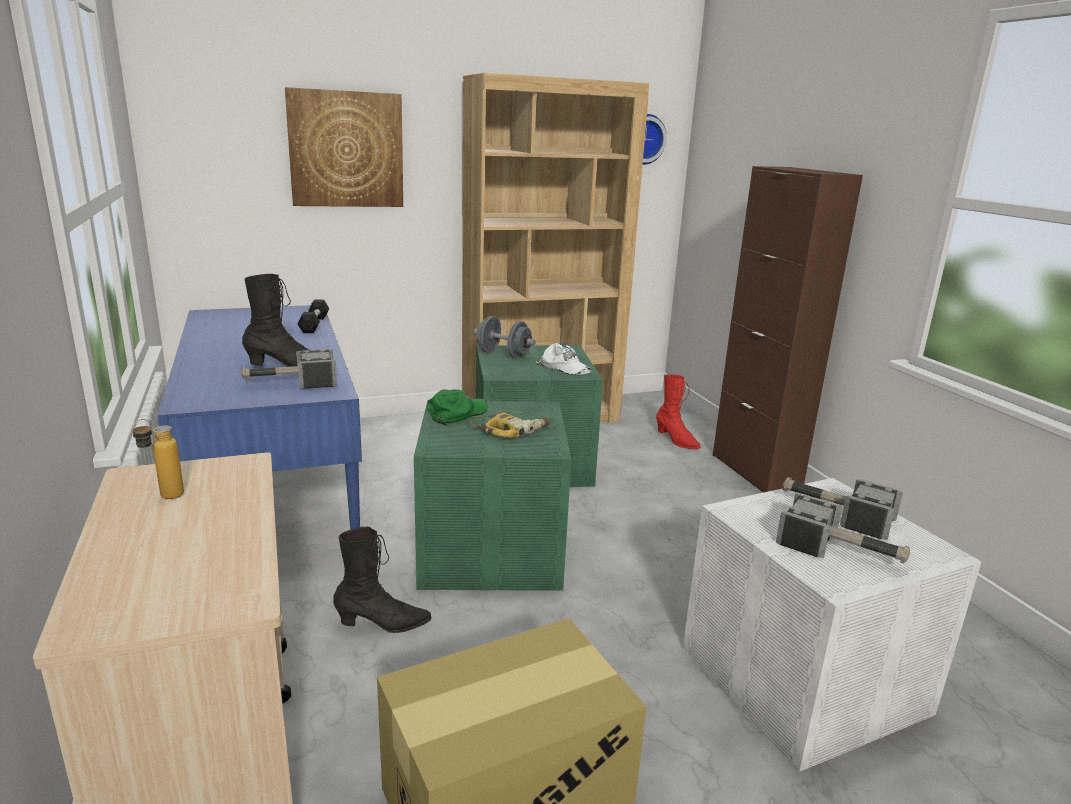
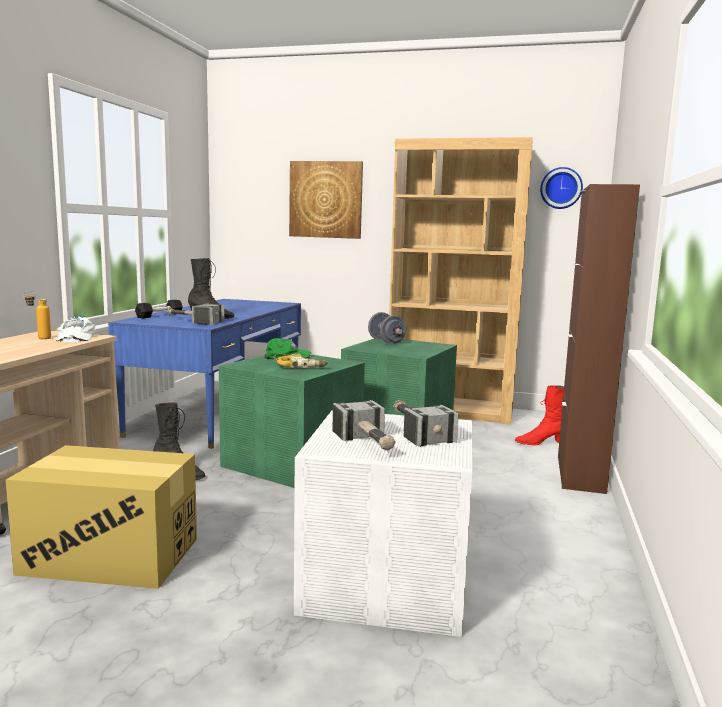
camera: 35 degrees right, 10 degrees down
black dumbbell [297,300,329,333] -> black dumbbell moved to [135,300,183,318]
white cap [536,343,590,375] -> white cap moved to [56,315,95,342]
red boot [656,374,700,449] -> red boot turned 90 degrees clockwise [514,385,564,445]

